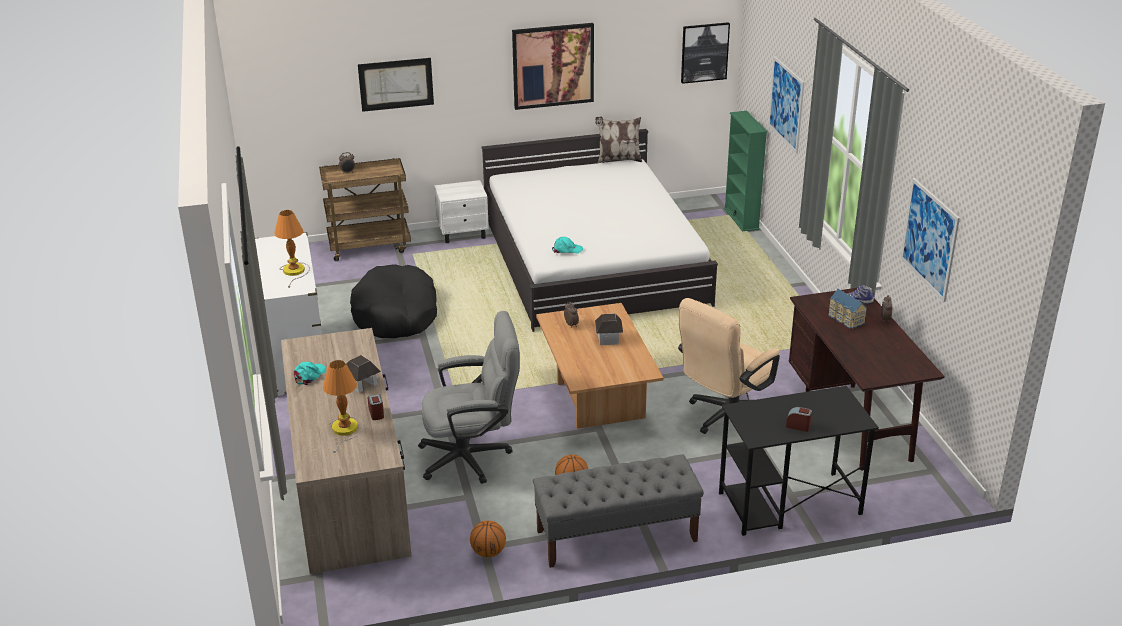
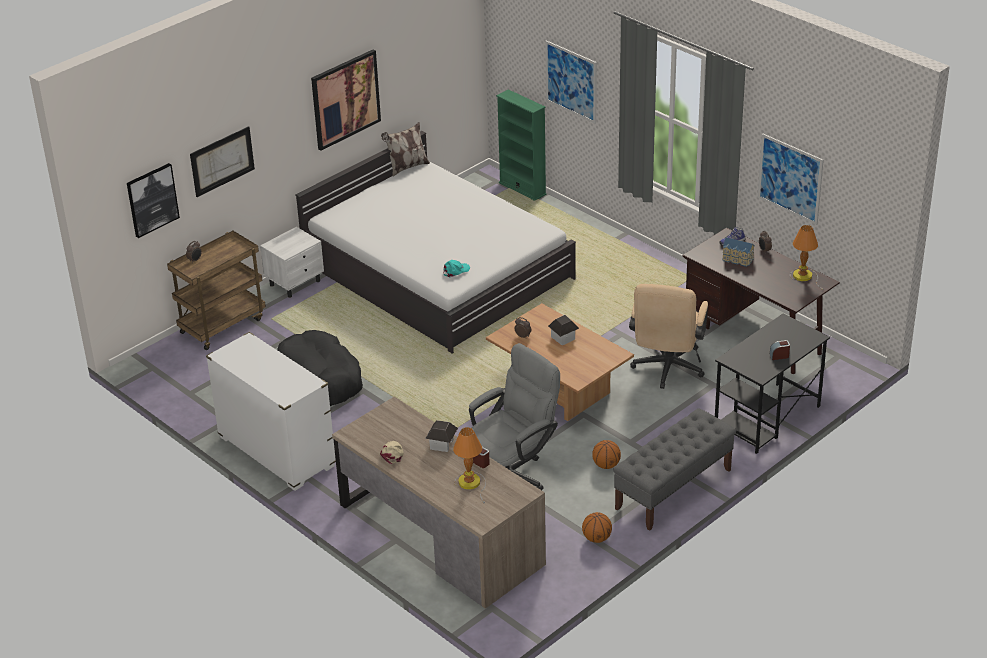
camera: 30 degrees left, 5 degrees up
table lamp [274,210,310,288] -> table lamp moved to [790,225,824,290]
turquoise cap [294,362,326,385] -> beige cap [380,441,404,464]
picture [681,22,730,84] -> picture moved to [127,163,180,238]

